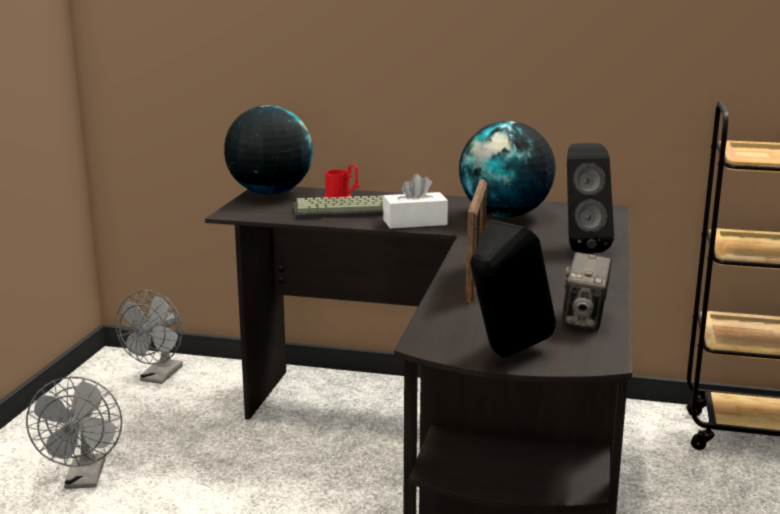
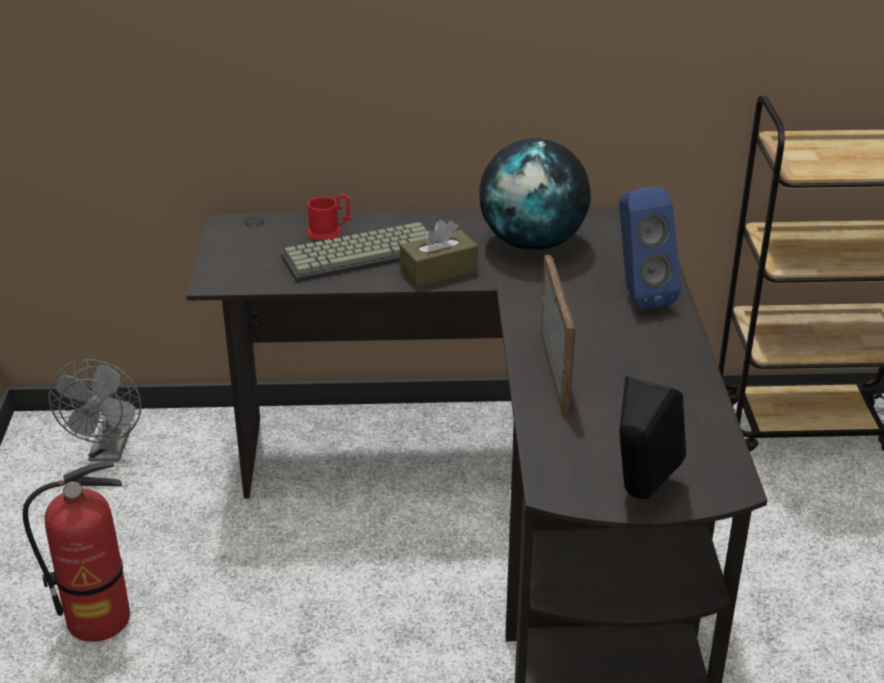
camera: 15 degrees left, 15 degrees up
grey fan [26,376,122,489] -> fire extinguisher [23,460,130,642]
globe [224,105,313,195] -> none
white tissue box [383,173,448,229] -> brown tissue box [400,220,478,287]
camera [562,252,612,330] -> none
black speaker [567,143,614,253] -> blue speaker [619,187,681,311]

